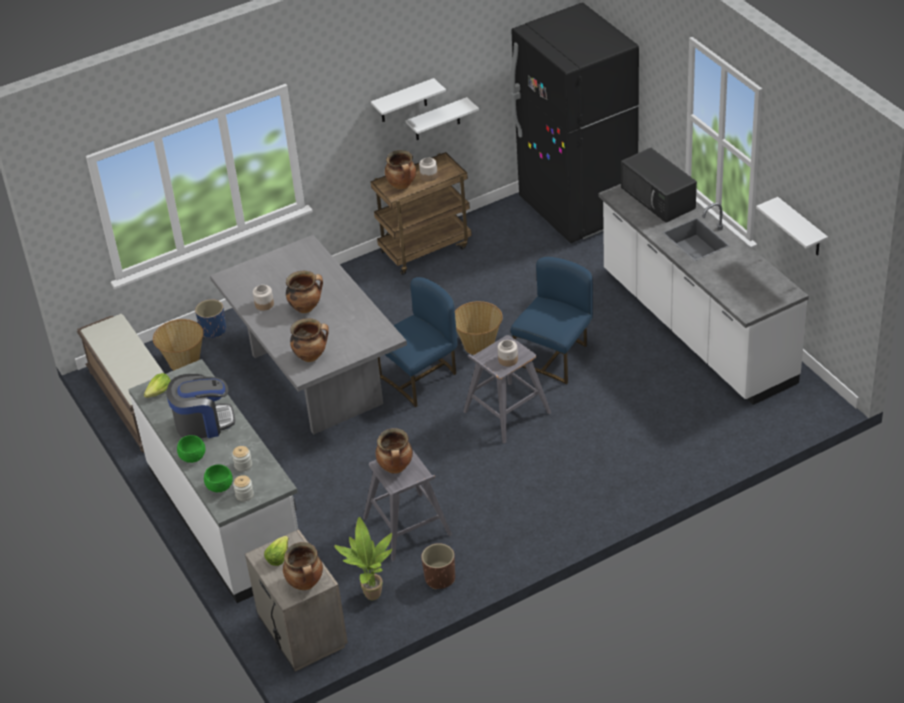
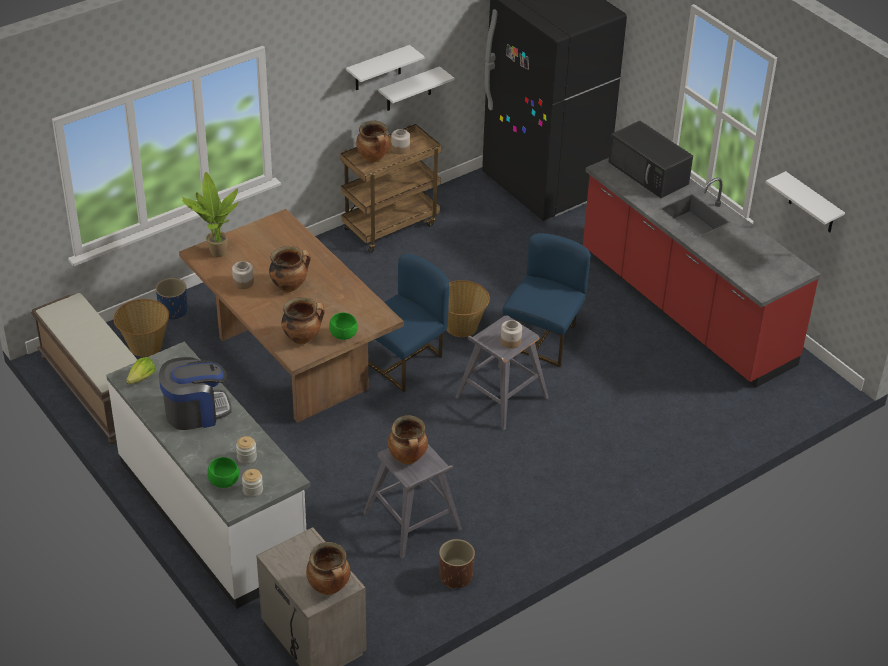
camera: 10 degrees left, 0 degrees up
green bowl [177,435,205,463] -> green bowl moved to [329,312,358,340]
grey dining table [210,235,407,435] -> brown dining table [179,209,404,423]
lettuce [264,536,289,566] -> none
potted plant [334,517,392,600] -> potted plant moved to [182,172,238,257]
white counter [599,184,809,405] -> red counter [583,158,820,387]

